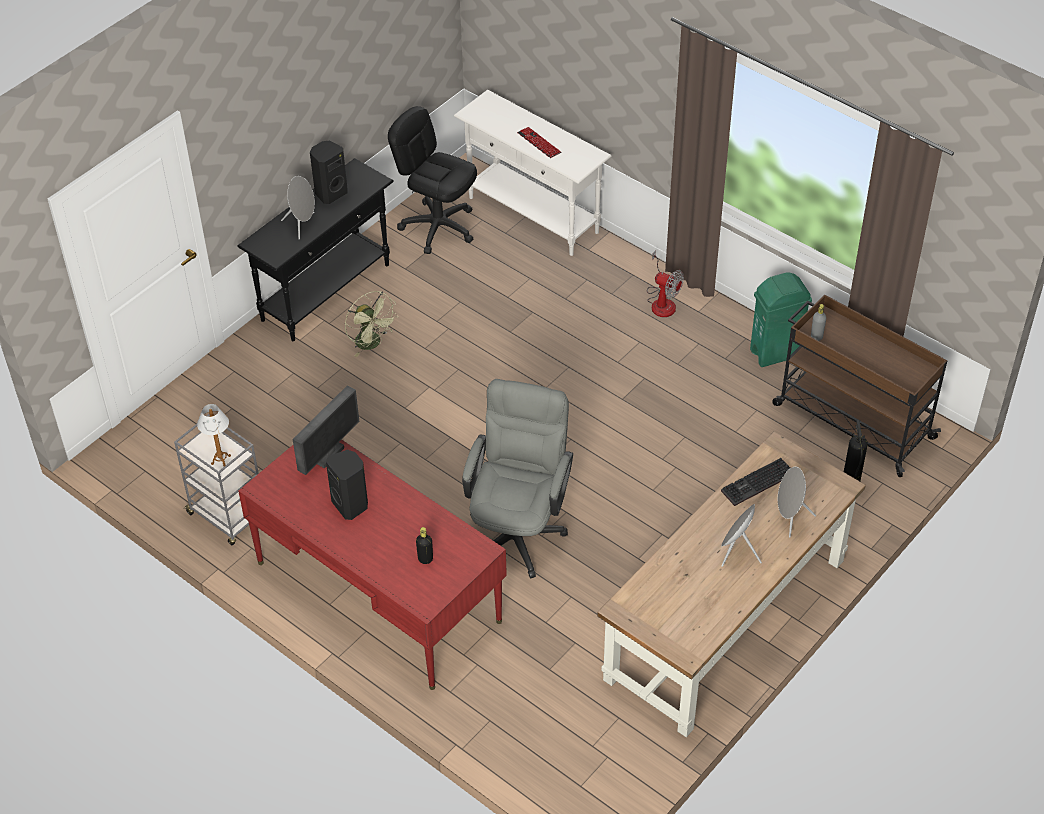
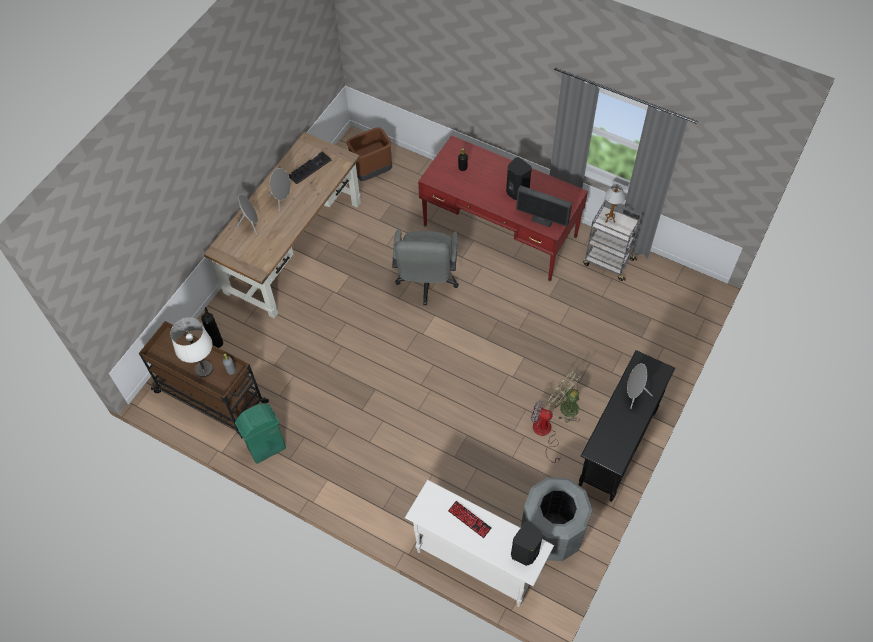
camera: 170 degrees right, 10 degrees up
monitor [293,385,359,475] -> monitor turned 90 degrees counterclockwise [516,185,572,227]
black speaker [310,141,348,204] -> black speaker moved to [511,521,542,566]
black office chair [388,106,477,254] -> grey trash can [521,477,592,561]
fan [647,250,684,317] -> fan moved to [531,400,561,463]
keyboard [721,458,790,506] -> keyboard moved to [289,151,331,184]
none -> white table lamp [170,318,213,377]
none -> brown trash can [347,127,392,181]

